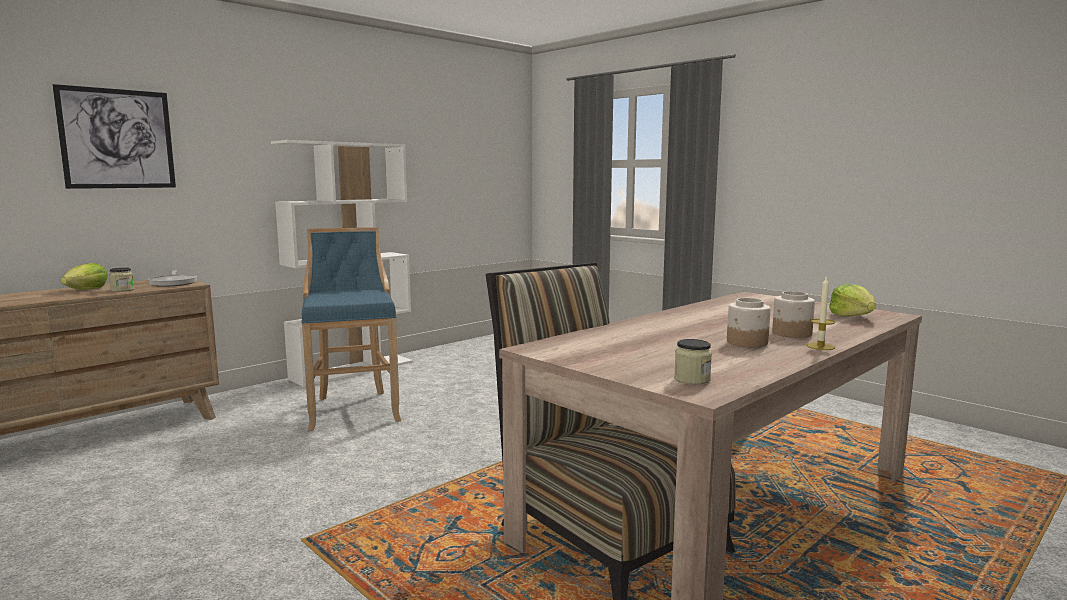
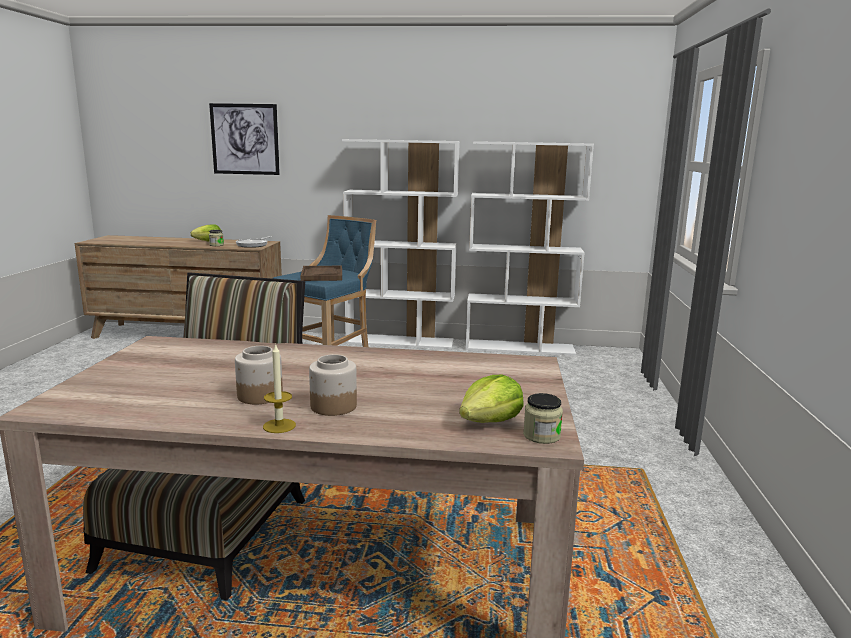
camera: 50 degrees right, 5 degrees up
jar [674,339,712,384] -> jar moved to [523,393,563,444]
none -> brown tray [301,266,342,281]
none -> white bookcase [466,141,594,356]

